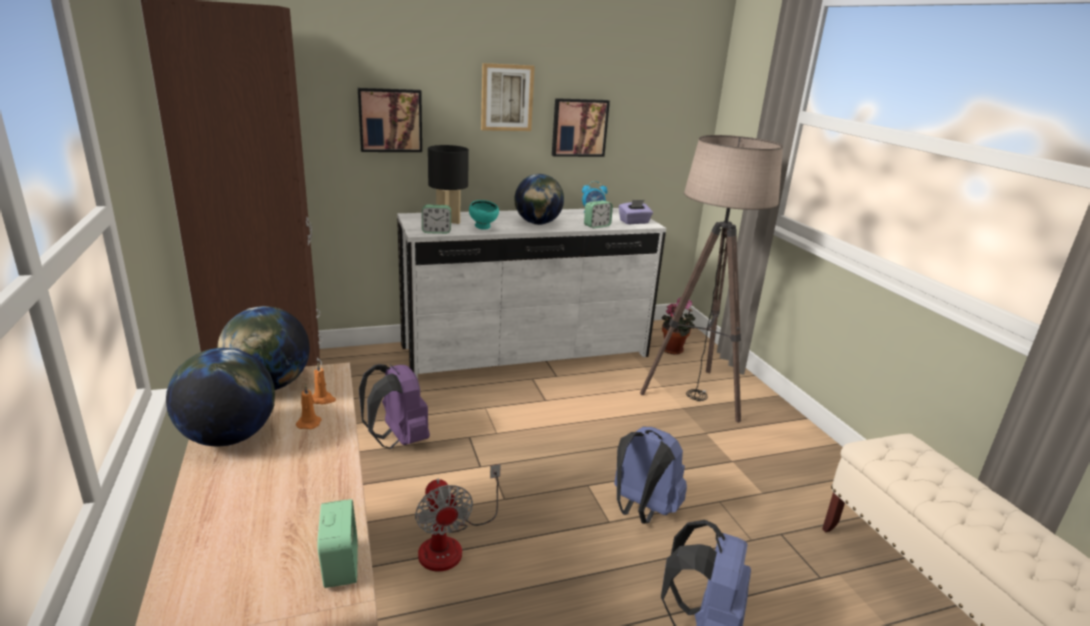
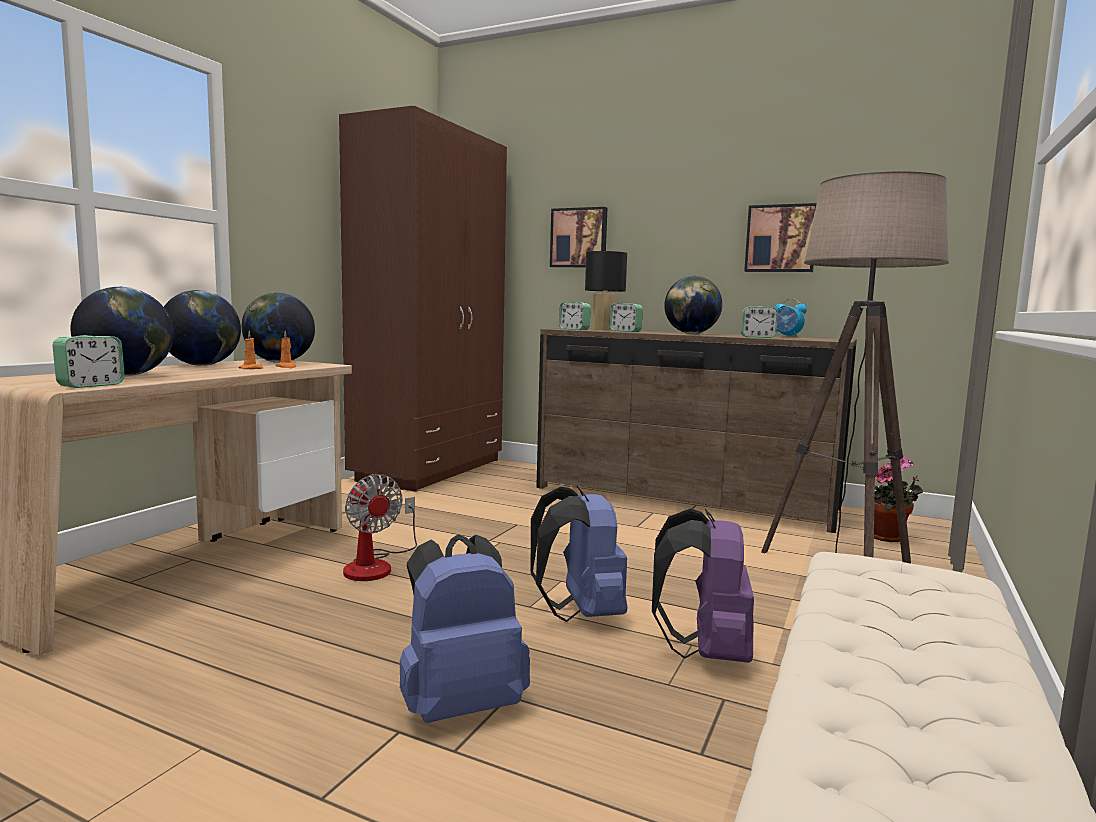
camera: 45 degrees right, 15 degrees down
purple backpack [359,364,430,449] -> purple backpack moved to [652,508,754,663]
white dresser [397,208,666,379] -> brown dresser [536,328,857,533]
fan [415,464,501,571] -> fan turned 60 degrees counterclockwise [343,474,417,581]
turquoise bowl [469,200,499,230] -> alarm clock [609,303,643,332]
picture [481,63,535,131] -> none
purple tissue box [619,200,653,224] -> none
none -> globe [70,287,174,376]

